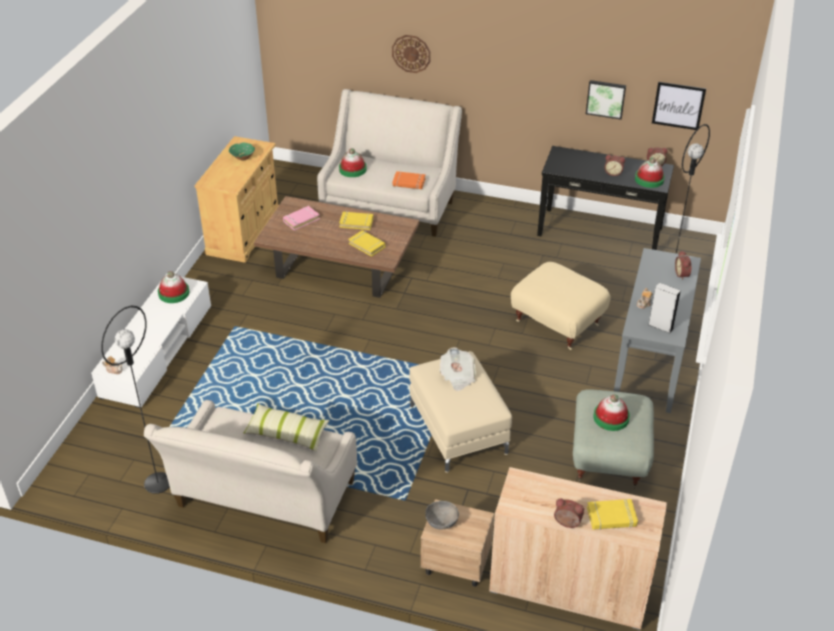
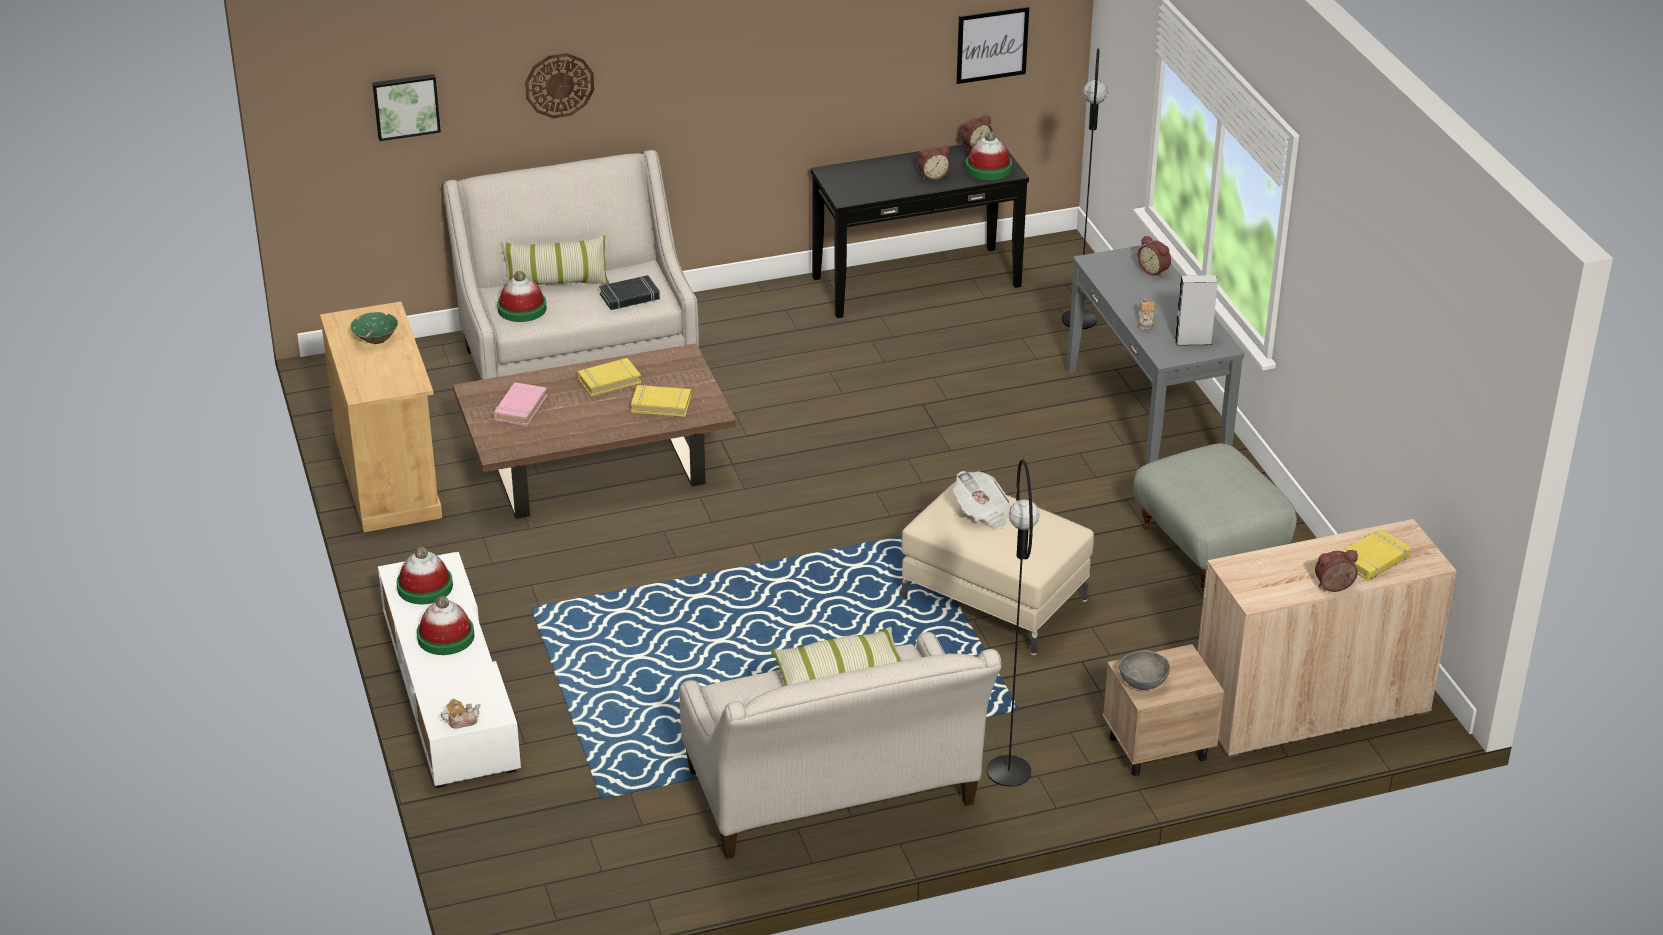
camera: 35 degrees left, 5 degrees down
black floor lamp [101,305,170,494] -> black floor lamp moved to [987,459,1040,787]
orange book [393,171,425,189] -> black book [599,275,660,310]
beige ottoman [511,262,611,350] -> none
picture [586,80,626,120] -> picture moved to [372,74,441,141]
hat [593,394,630,431] -> hat moved to [417,596,474,655]
none -> pillow [501,235,609,285]

